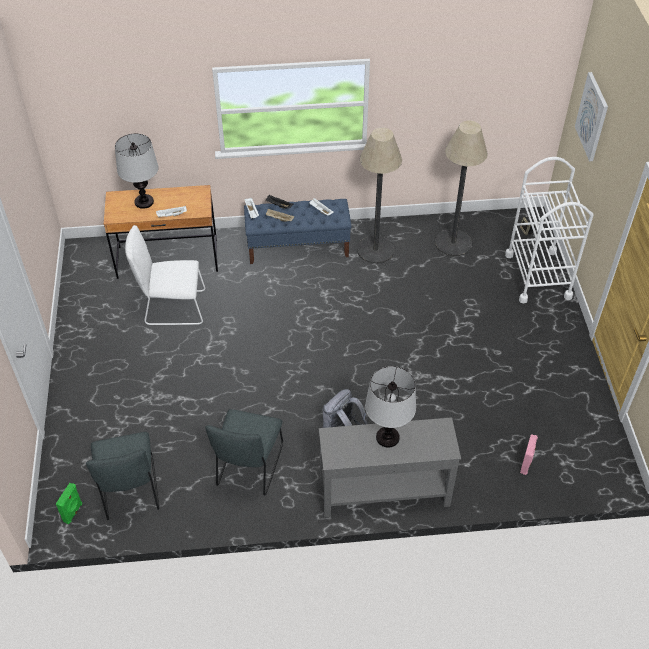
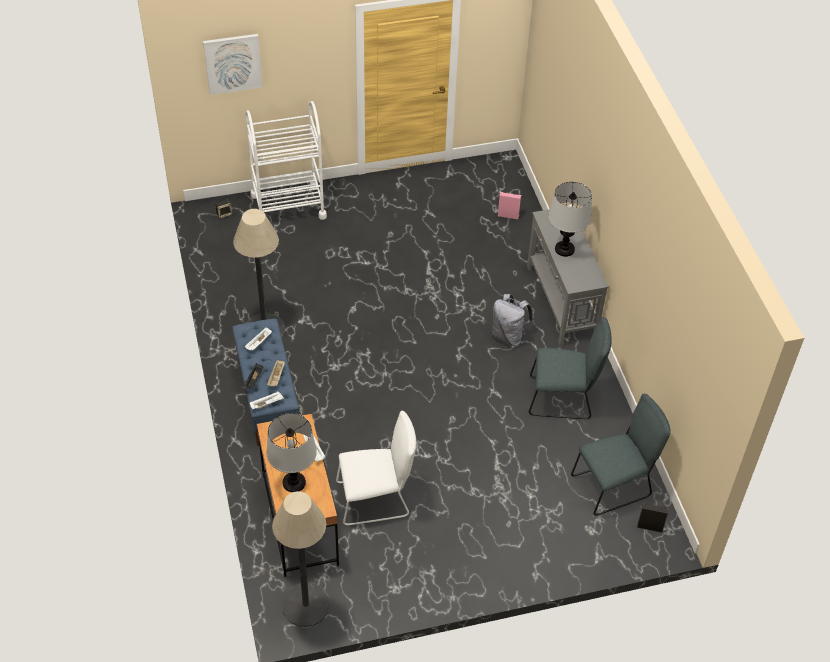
camera: 100 degrees left, 0 degrees up
green speaker [56,483,82,524] -> black speaker [637,503,669,532]
white chair [125,225,205,325] -> white chair turned 90 degrees counterclockwise [336,411,416,525]
floor lamp [435,121,488,256] -> floor lamp moved to [272,491,330,627]

